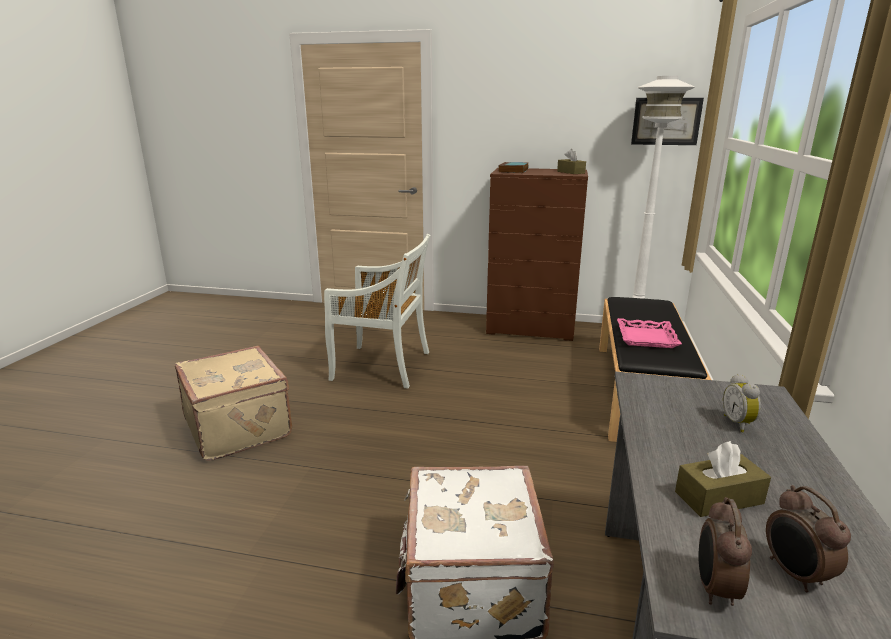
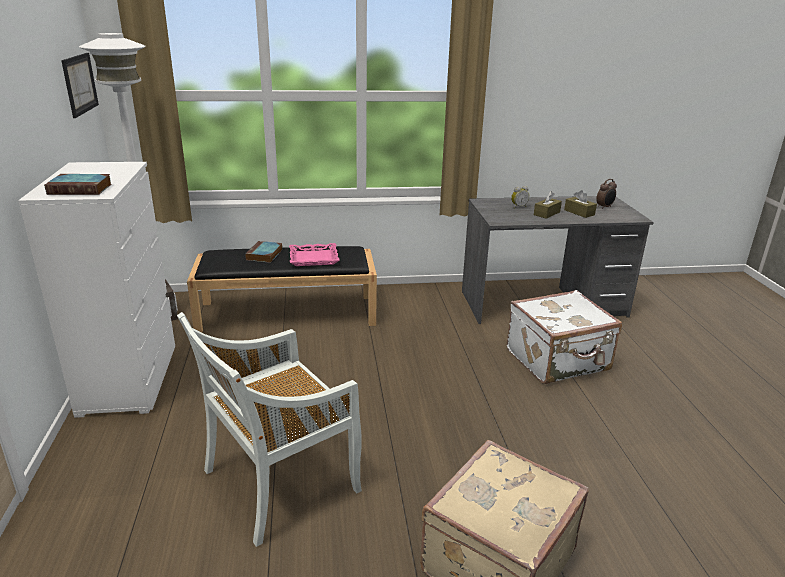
camera: 110 degrees left, 5 degrees up
white chair [324,234,431,388] -> white chair turned 120 degrees counterclockwise [177,312,362,547]
brown dresser [486,168,588,341] -> white dresser [18,162,175,418]
brown tissue box [557,149,586,174] -> brown tissue box moved to [534,191,562,219]
alarm clock [699,497,752,606] -> none
none -> book [245,241,282,263]

